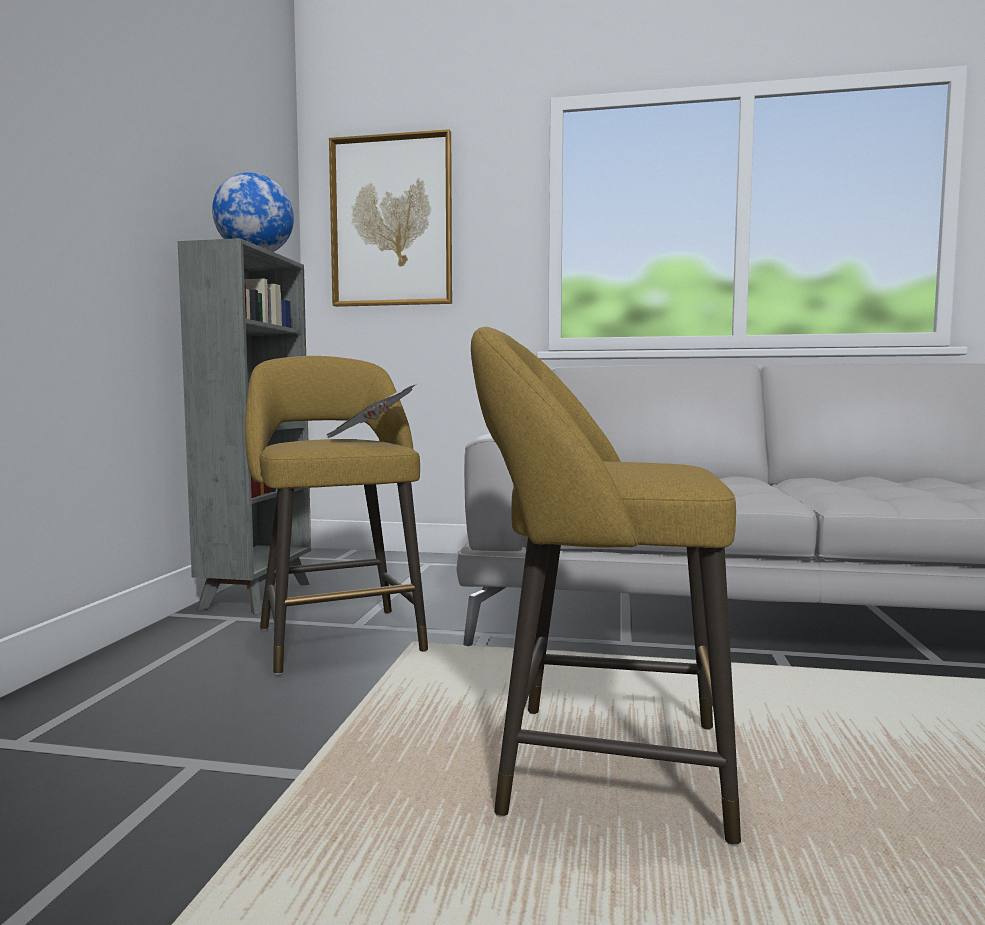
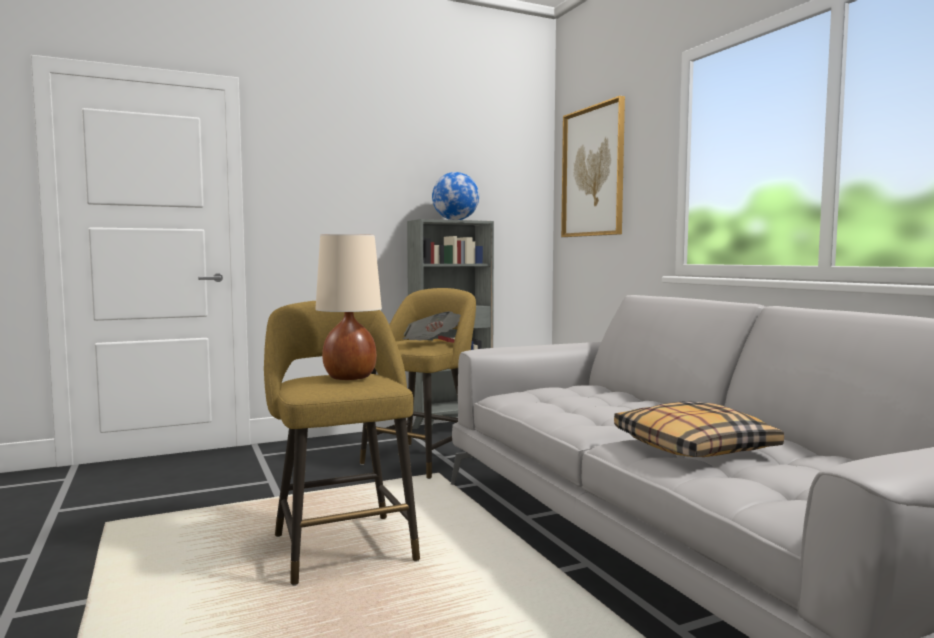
camera: 55 degrees right, 0 degrees up
none -> beige table lamp [315,234,382,380]
none -> pillow [614,401,784,457]

